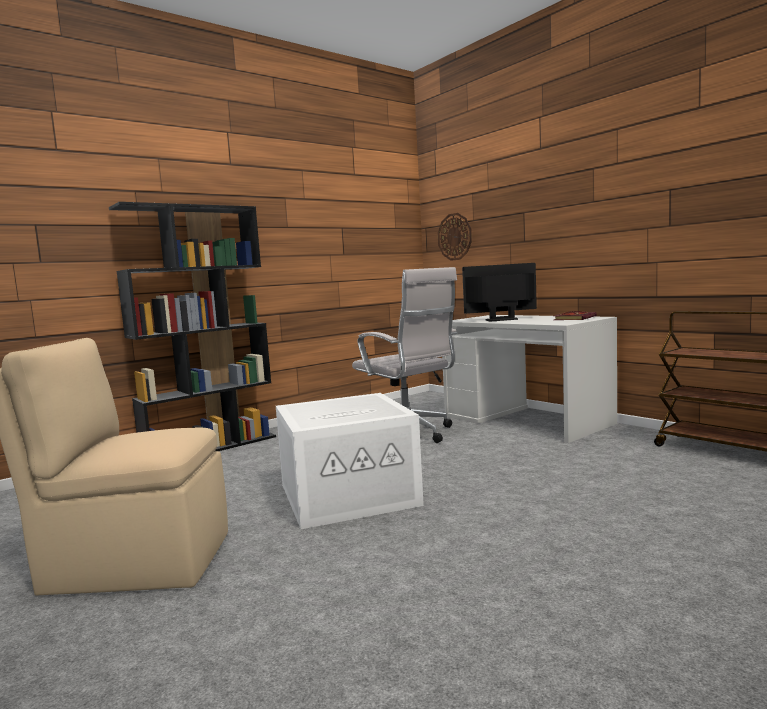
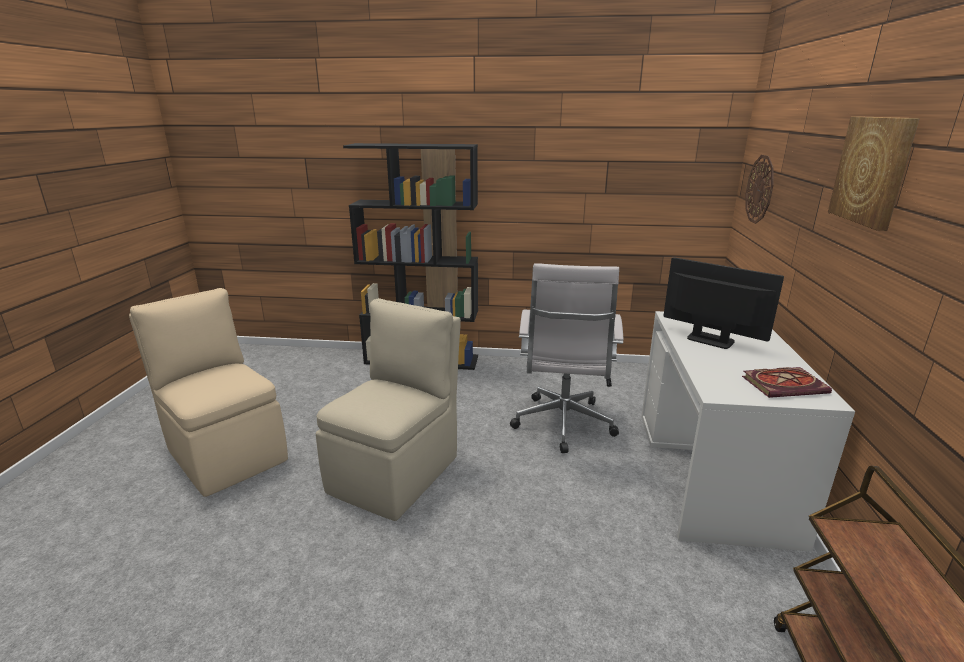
camera: 45 degrees right, 15 degrees up
white storage box [276,393,424,529] -> beige chair [316,298,461,521]
none -> picture [828,116,920,231]

